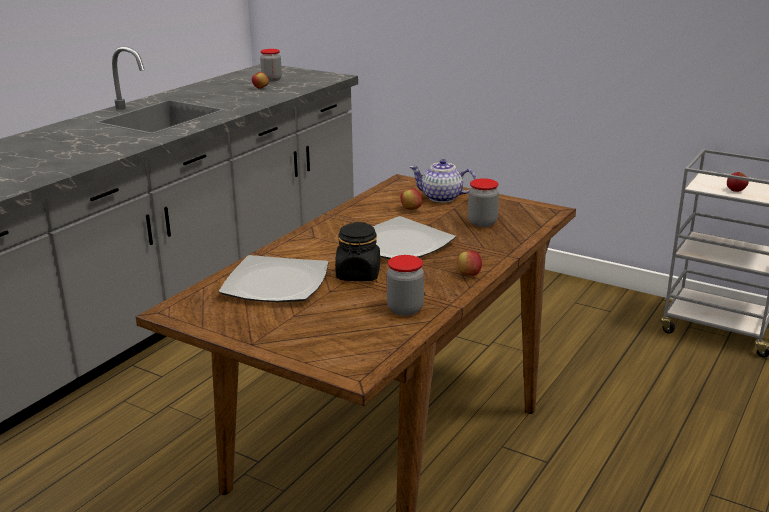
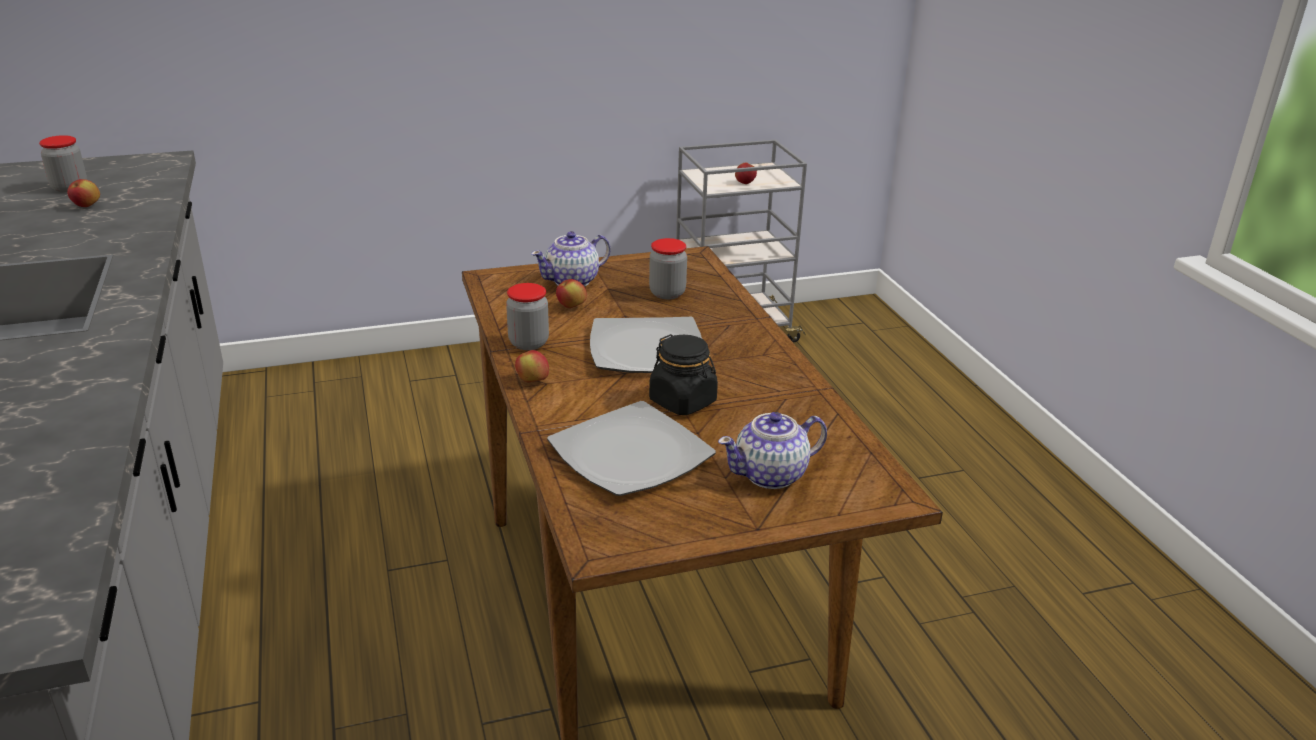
camera: 50 degrees left, 5 degrees up
jar [387,255,424,316] -> jar moved to [506,283,549,350]
apple [457,251,482,276] -> apple moved to [515,350,549,382]
none -> teapot [718,412,827,489]

